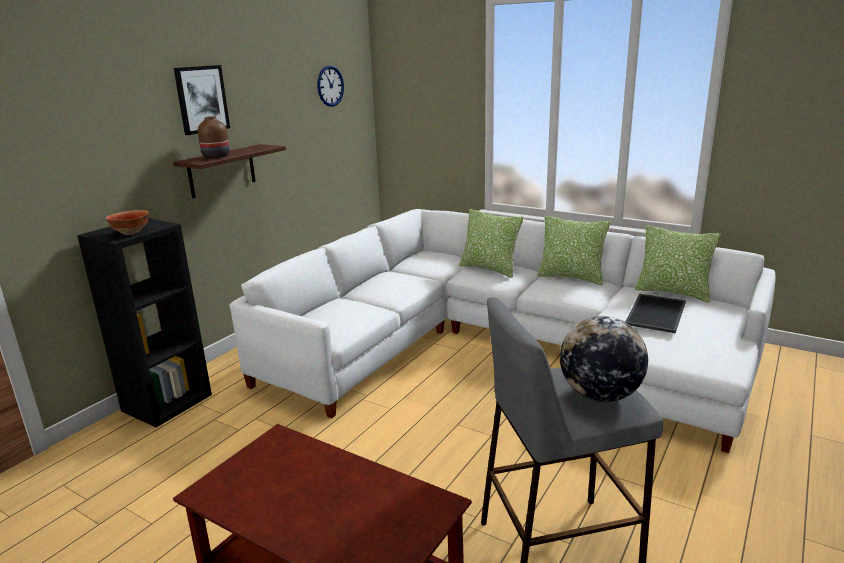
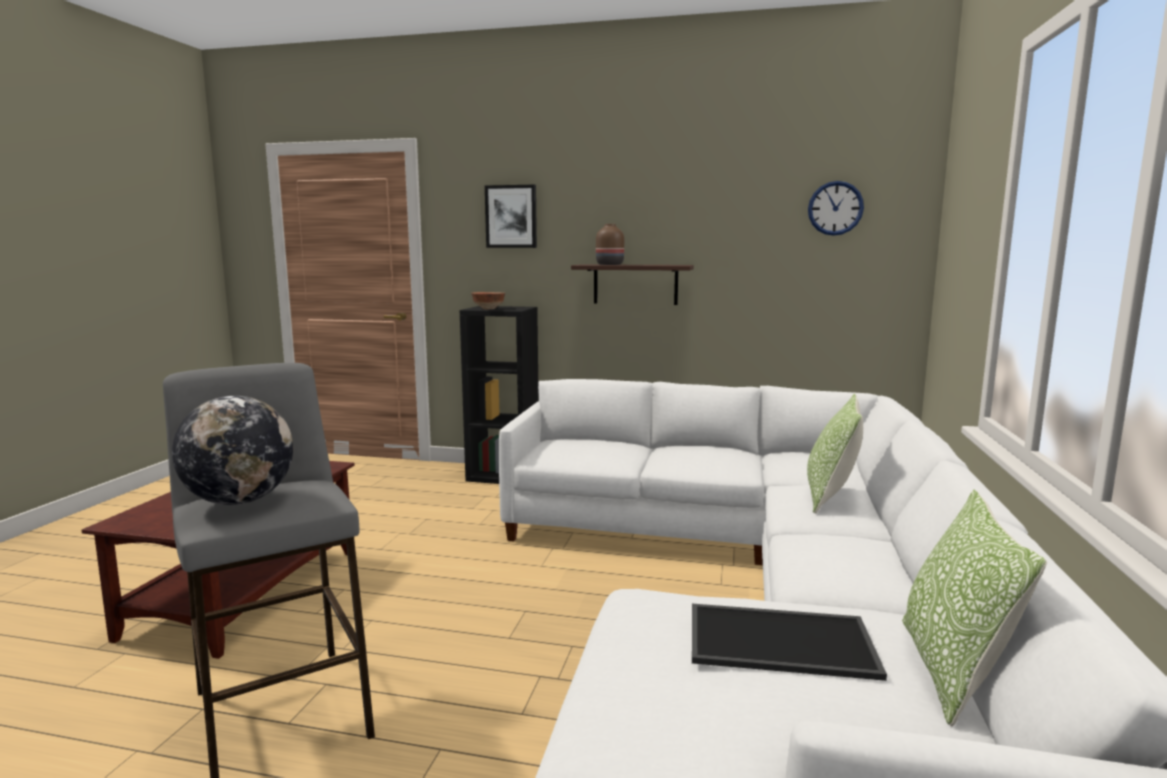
camera: 70 degrees right, 10 degrees down
picture [174,65,230,135] -> picture moved to [485,184,537,248]
pillow [537,216,610,285] -> none

